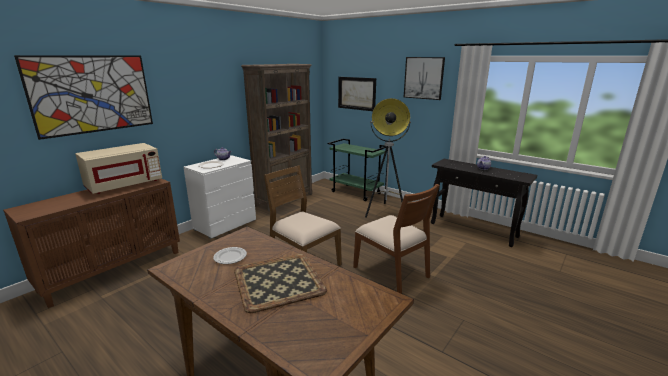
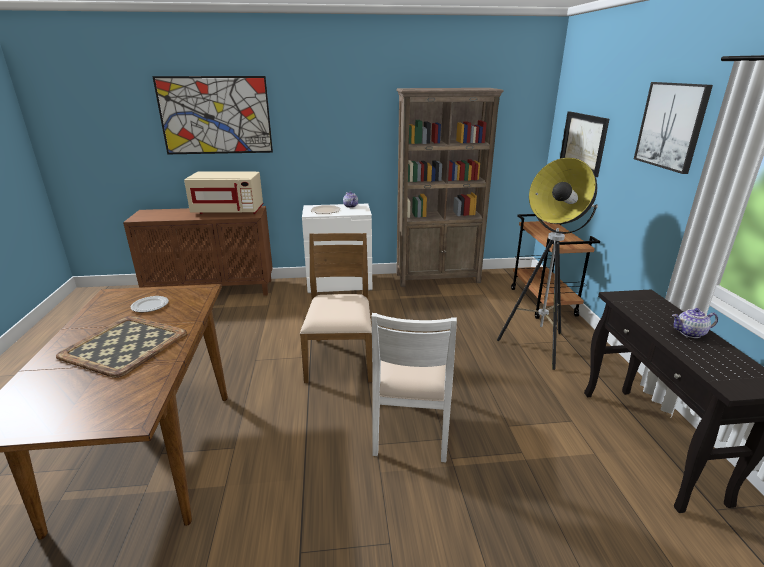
camera: 45 degrees right, 5 degrees up
green cart [328,139,387,201] -> brown cart [511,214,600,319]
brown chair [353,184,440,294] -> white chair [372,313,457,462]

